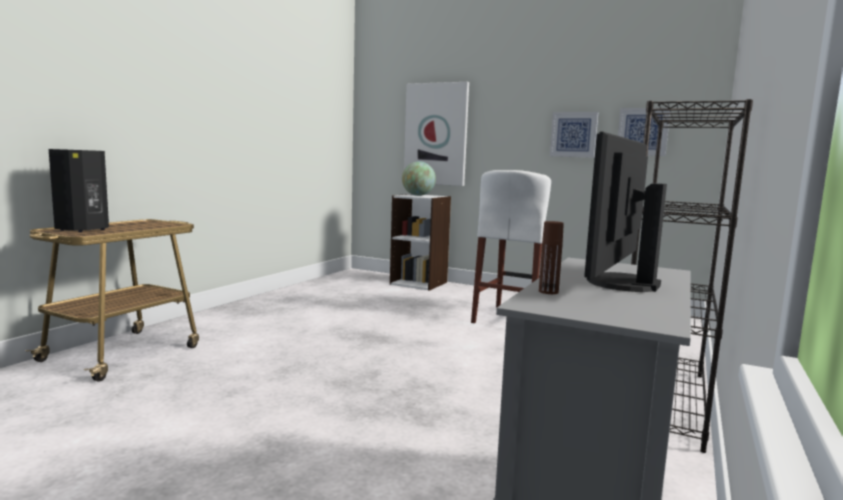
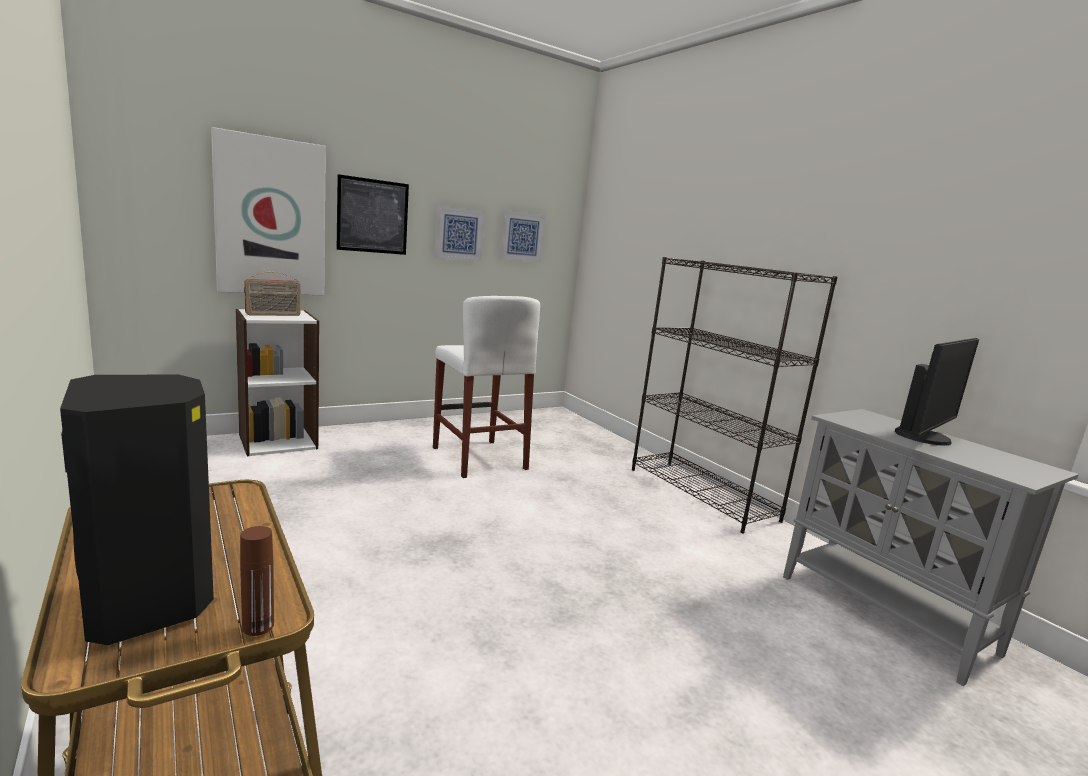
camera: 60 degrees left, 5 degrees up
globe [402,161,436,196] -> radio [244,272,301,316]
brown bottle [539,221,564,294] -> brown bottle moved to [240,526,274,636]
monitor [584,132,667,292] -> monitor turned 105 degrees counterclockwise [895,338,979,445]
none -> picture [337,174,409,255]

